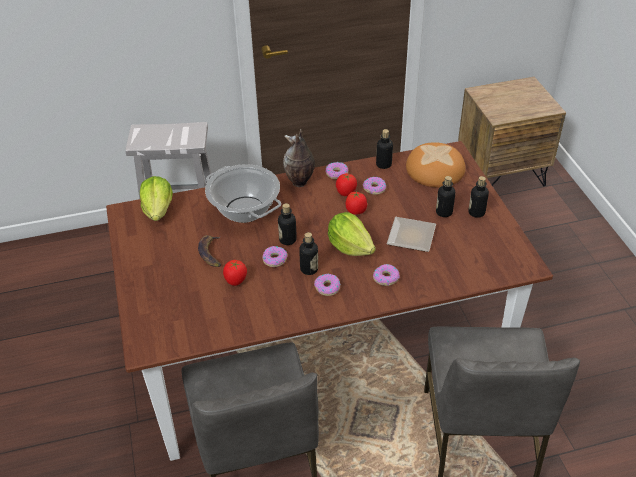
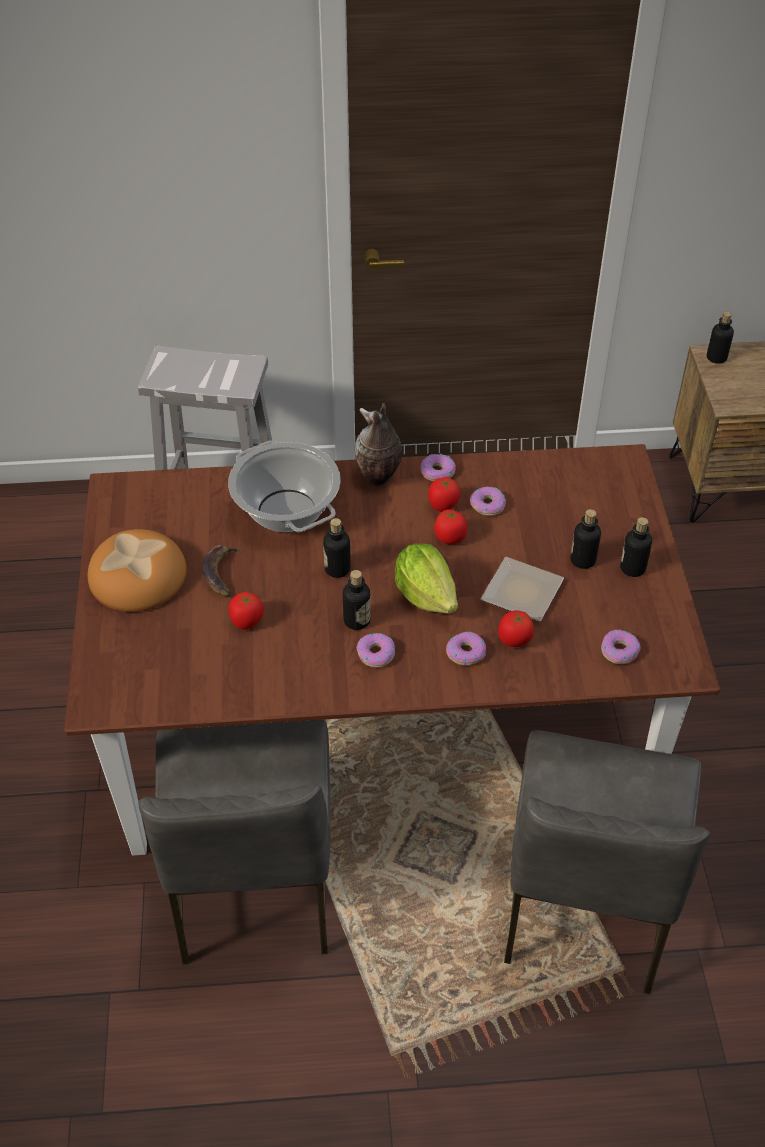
camera: 10 degrees right, 5 degrees up
lettuce [140,176,173,221] -> none
donut [262,246,287,267] -> donut moved to [601,630,641,664]
bottle [376,129,393,169] -> bottle moved to [707,311,734,364]
bread [406,142,466,187] -> bread moved to [88,529,187,612]
none -> tomato [498,610,534,647]

